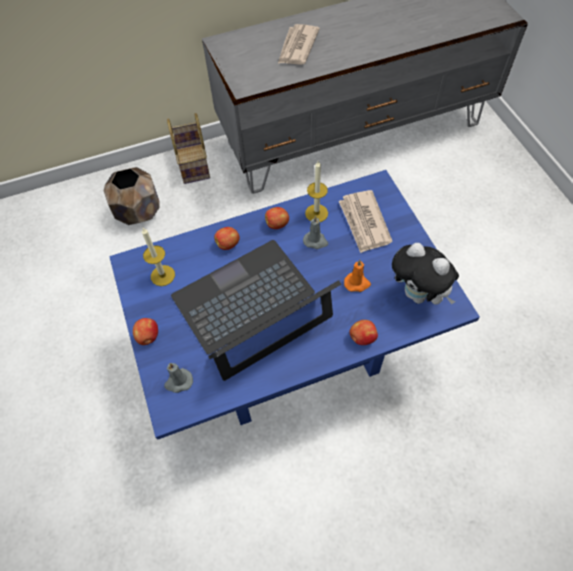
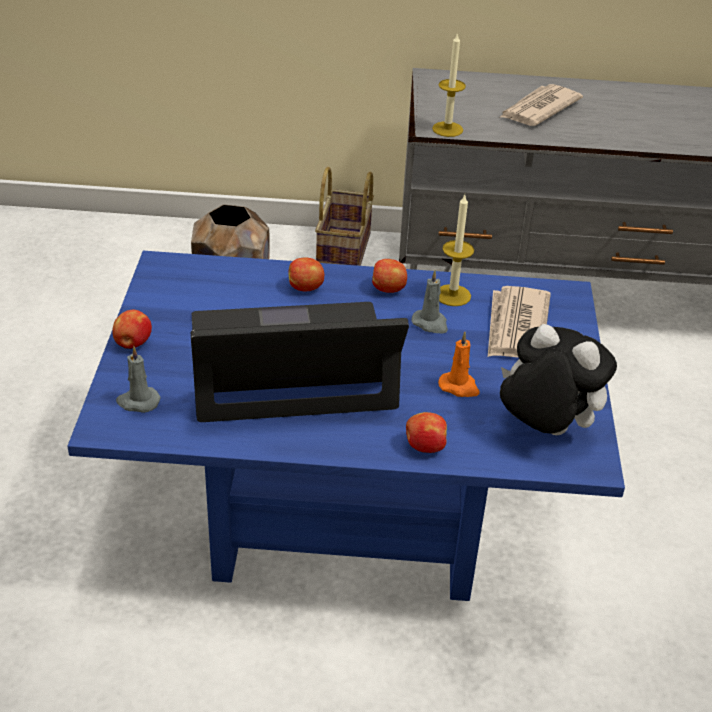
camera: 20 degrees right, 20 degrees down
candle [142,228,175,286] -> candle moved to [432,32,466,137]
plush toy [392,243,459,305] -> plush toy turned 150 degrees clockwise [500,324,617,435]

